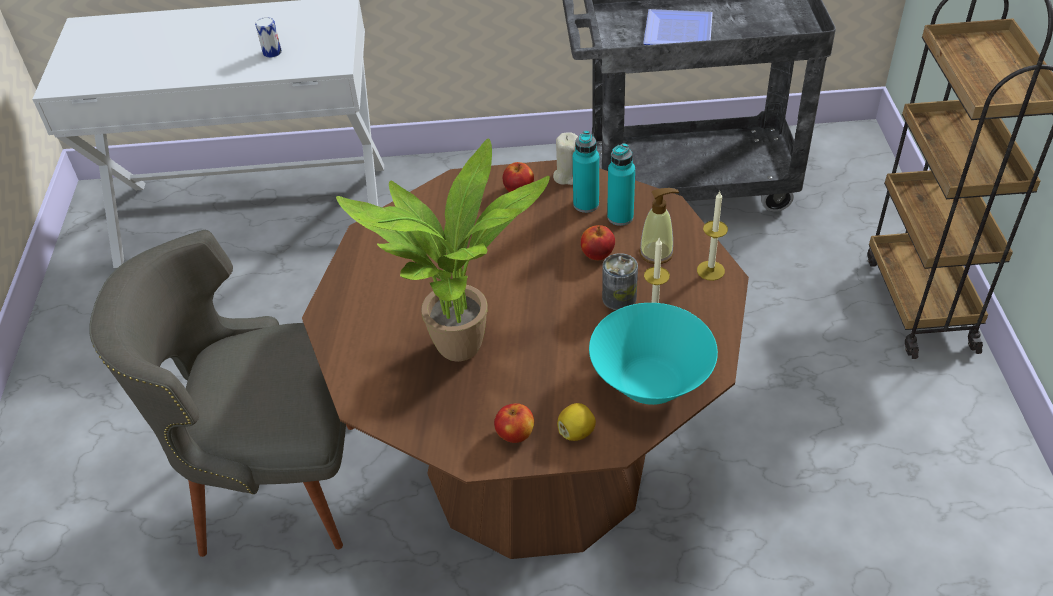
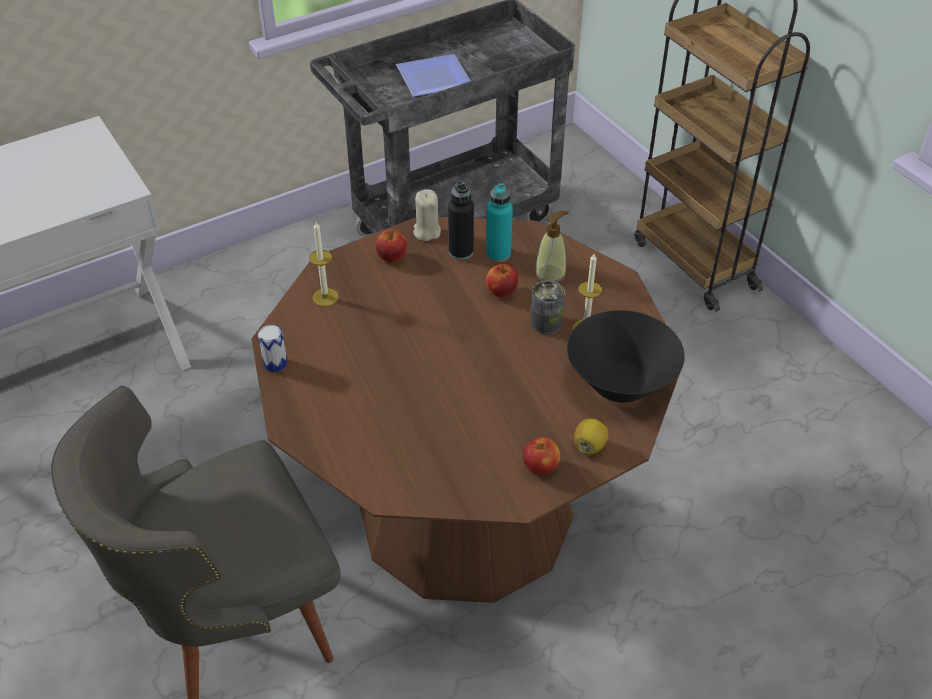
camera: 30 degrees left, 0 degrees up
can [255,17,282,58] -> can moved to [258,325,288,372]
potted plant [336,139,550,362] -> none
turquoise bottle [573,131,599,213] -> black bottle [448,181,474,260]
turquoise bowl [589,303,718,405] -> black bowl [567,310,684,403]
candle [697,191,728,281] -> candle moved to [309,222,339,306]

